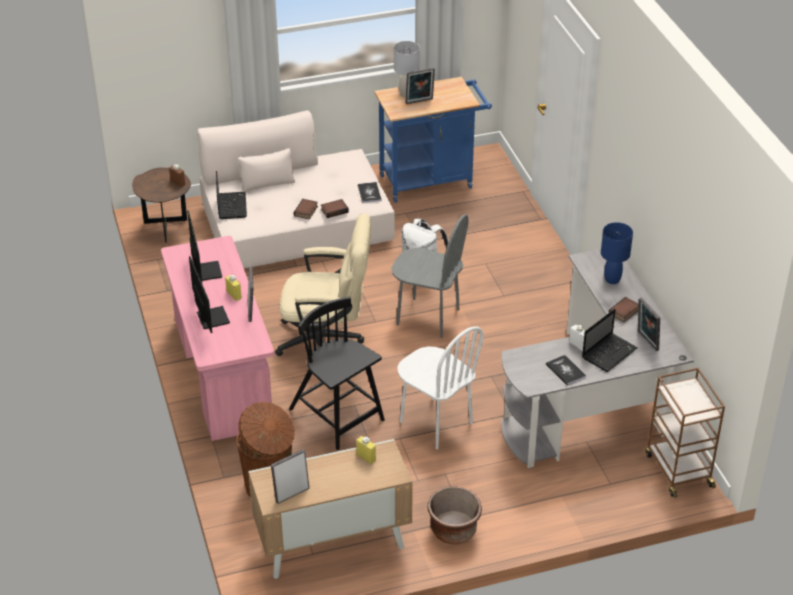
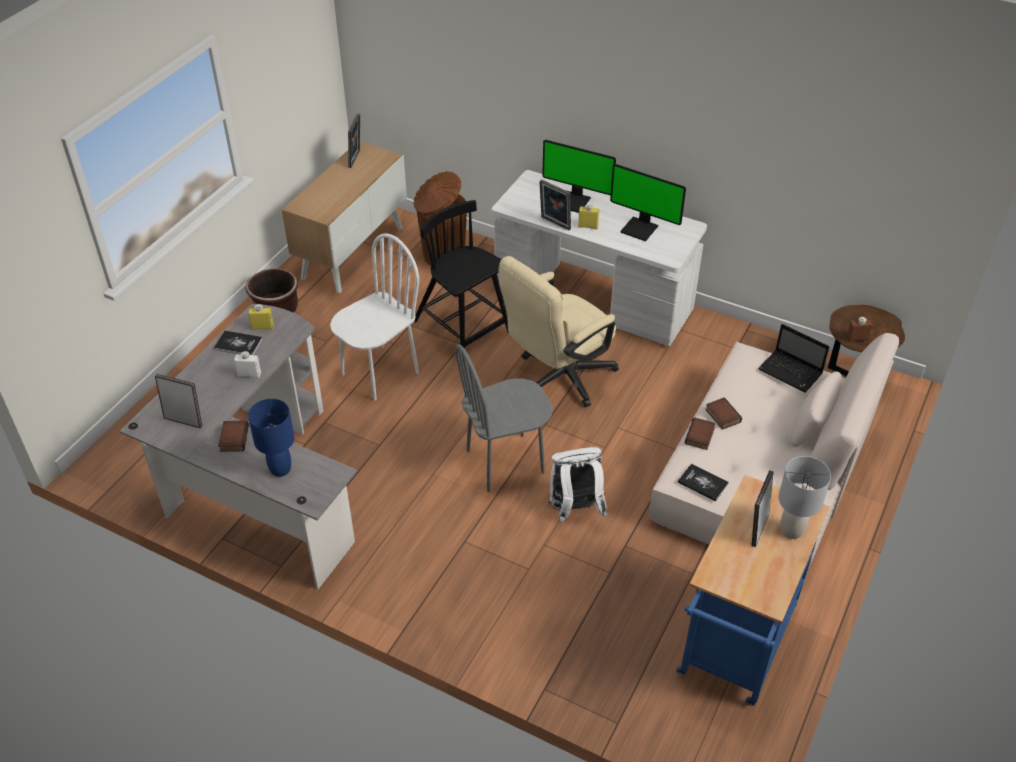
camera: 135 degrees right, 5 degrees up
pink desk [161,236,274,441] -> white desk [492,170,707,346]
black chair [289,297,385,450] -> black chair turned 135 degrees counterclockwise [414,200,509,349]
yellow bottle [356,436,376,464] -> yellow bottle moved to [248,304,274,330]
white chair [397,326,484,449] -> white chair turned 135 degrees clockwise [330,233,419,401]
laptop [582,309,638,372] -> none
brown cart [645,367,725,498] -> none

